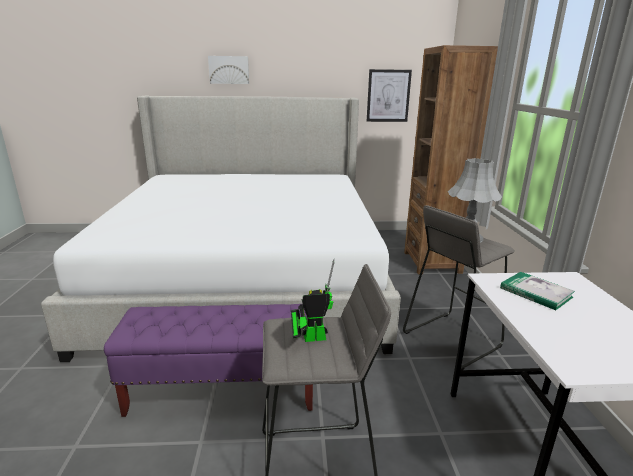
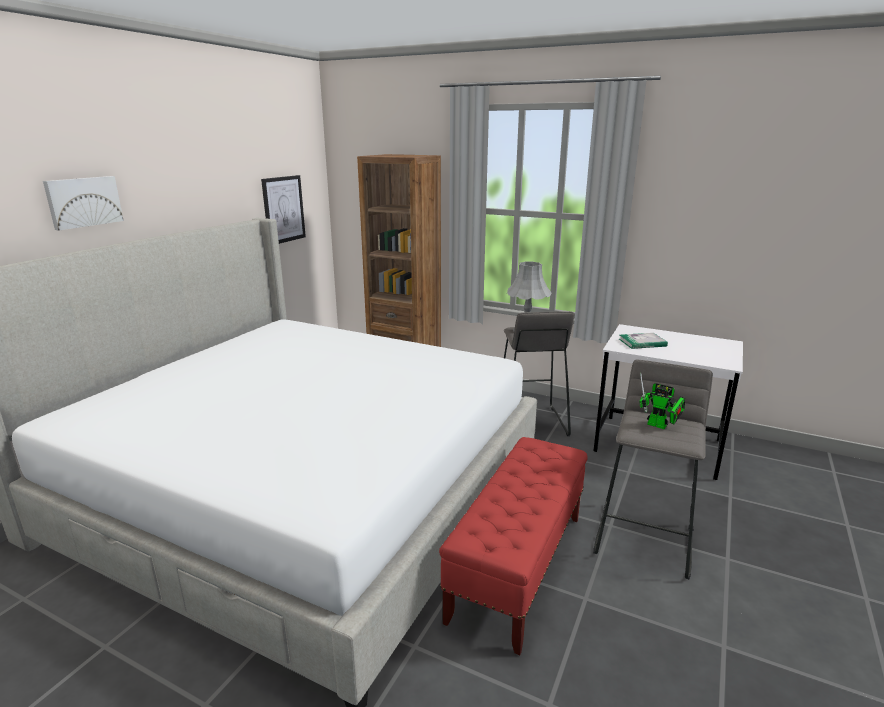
camera: 60 degrees left, 0 degrees up
purple bench [104,304,313,417] -> red bench [439,437,588,655]
toy robot [291,258,335,342] -> toy robot turned 75 degrees counterclockwise [639,372,685,429]

